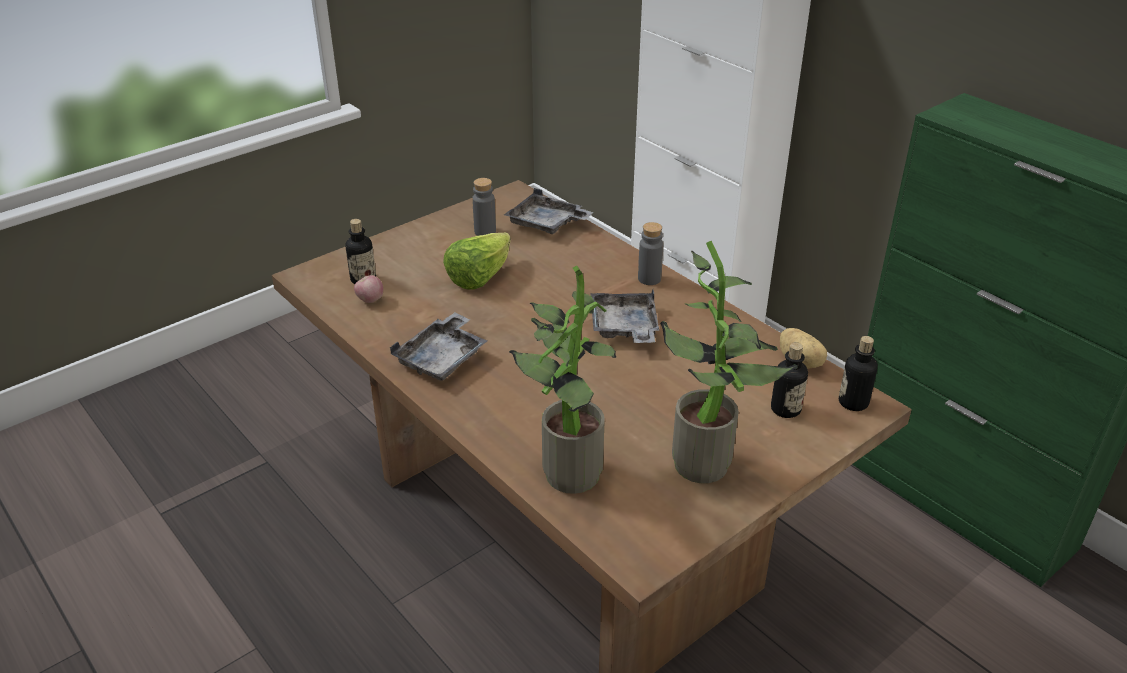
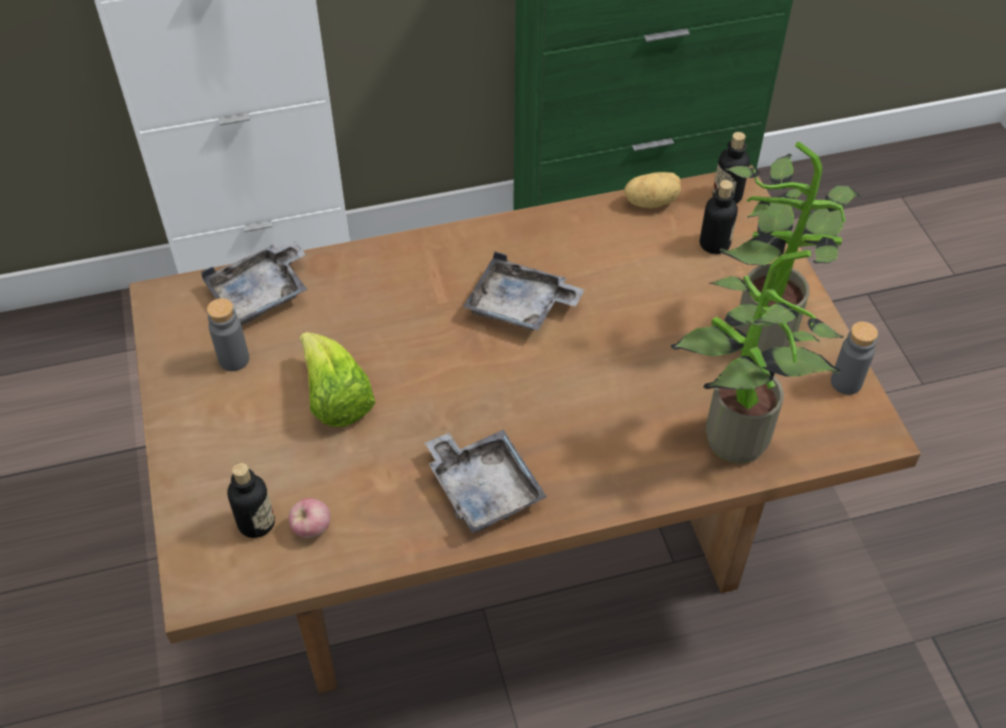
camera: 65 degrees left, 15 degrees up
grey bottle [638,222,663,285] -> grey bottle moved to [831,321,878,395]

